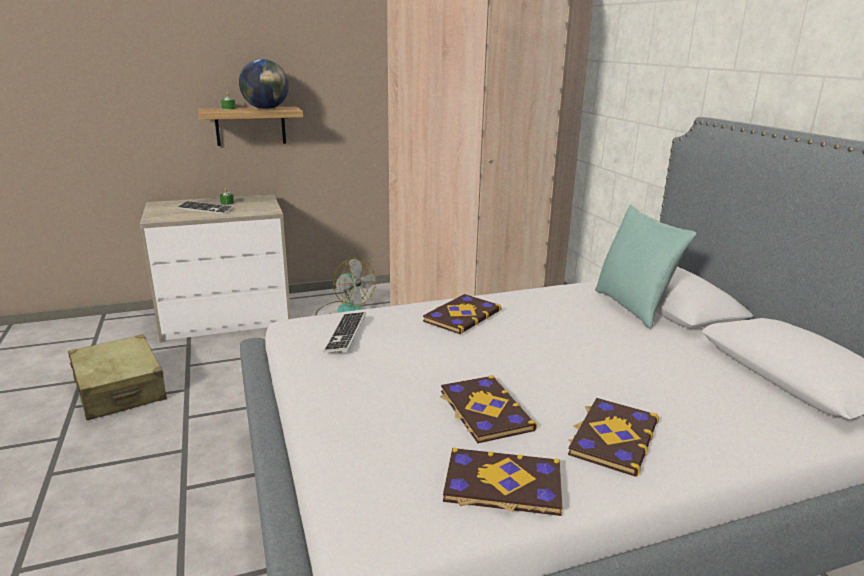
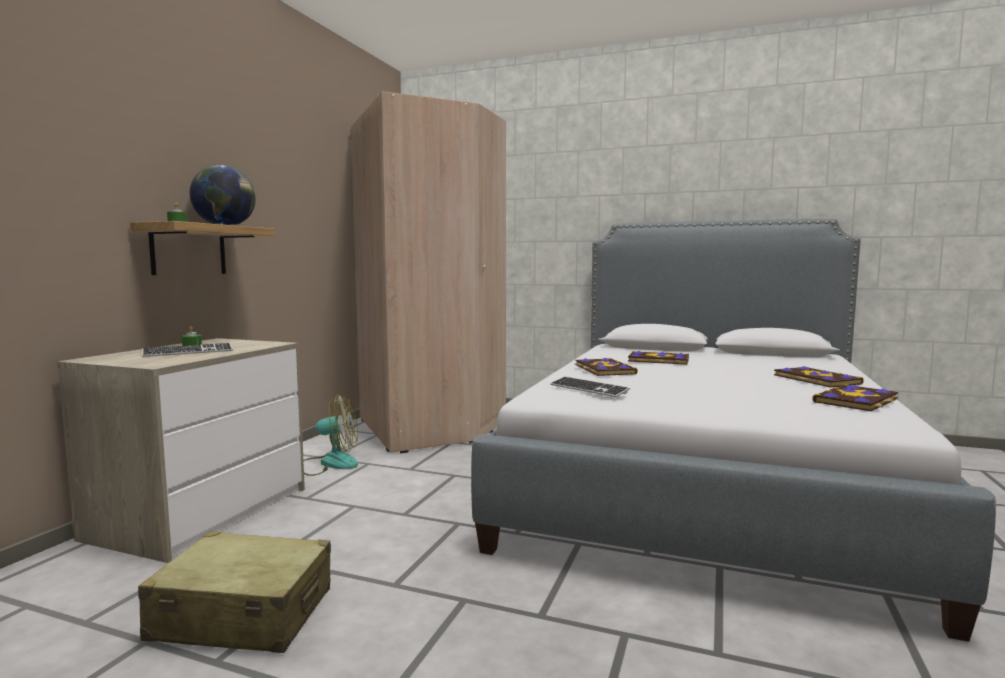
camera: 50 degrees left, 15 degrees down
book [440,375,537,443] -> book moved to [628,351,689,365]
turquoise pillow [595,204,697,329] -> none

